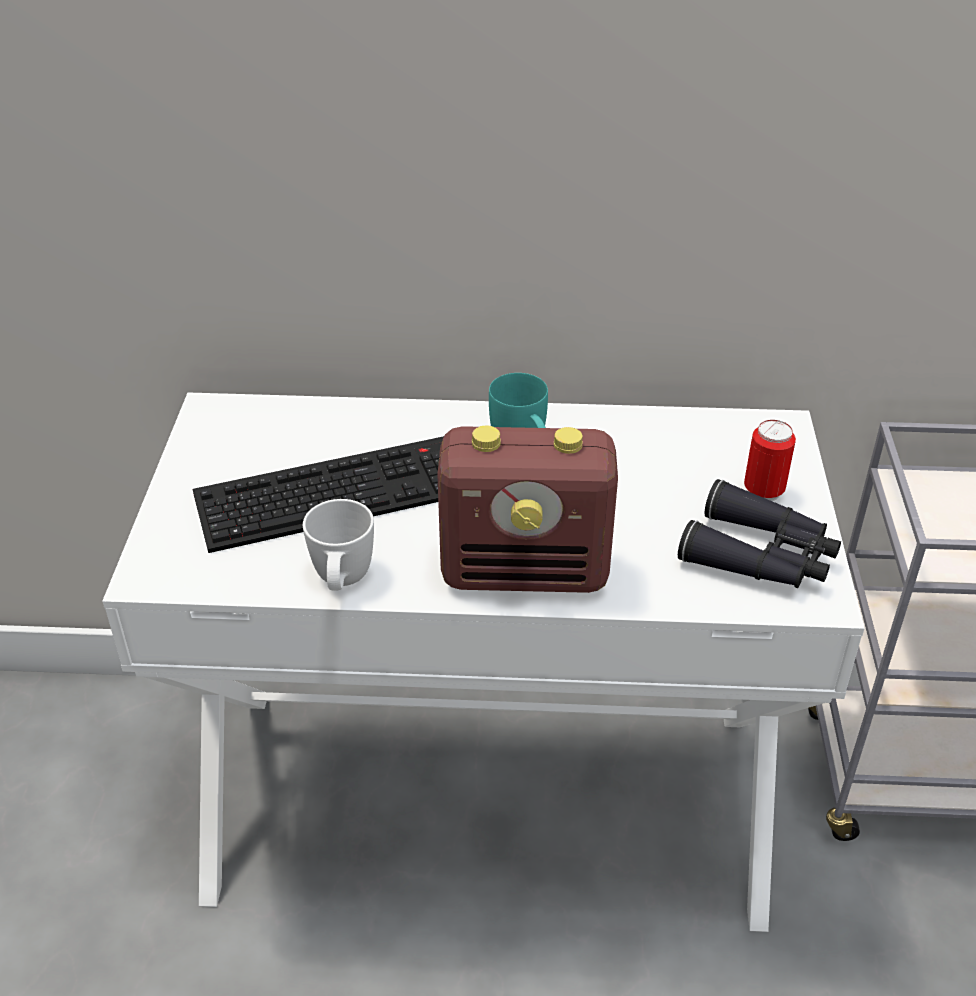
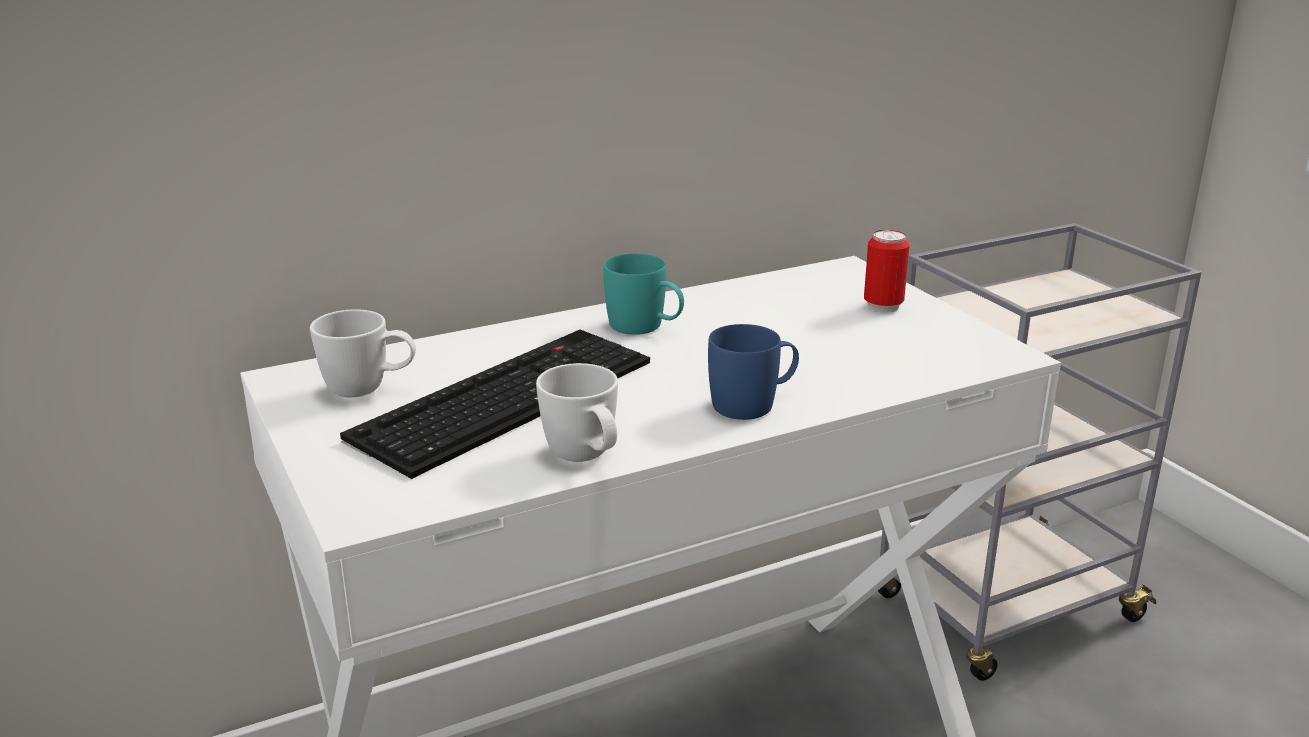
camera: 30 degrees left, 15 degrees down
radio [437,425,618,593] -> blue mug [708,324,799,420]
black binoculars [678,479,841,588] -> none
none -> white mug [310,309,416,397]

